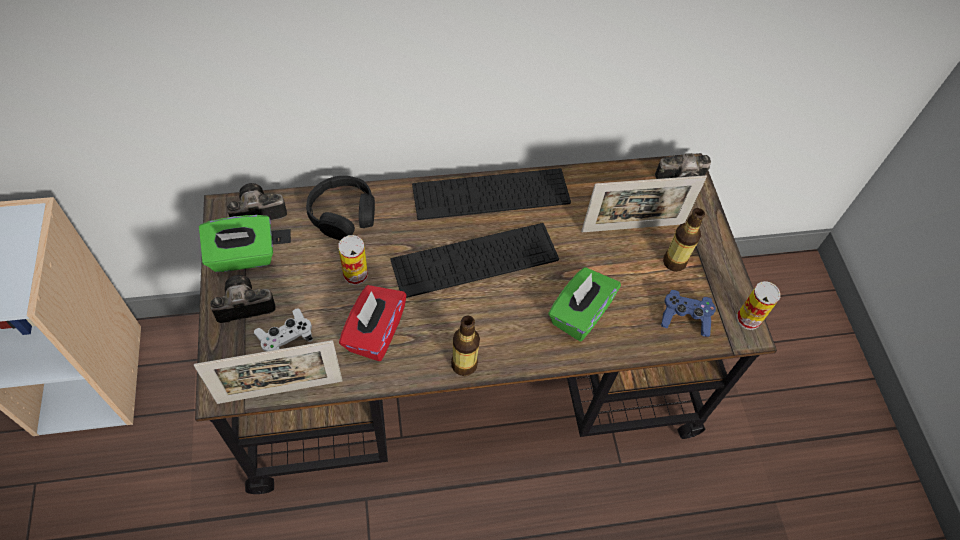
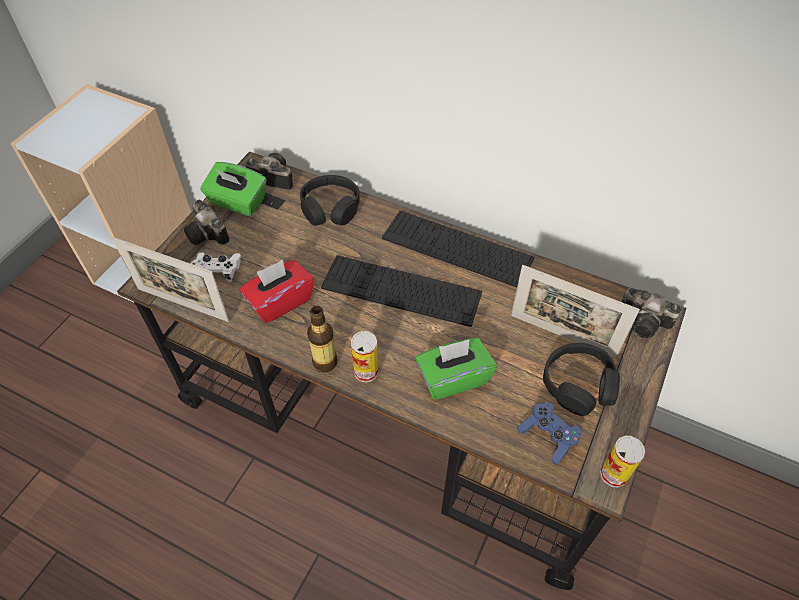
camera: 40 degrees right, 5 degrees down
camera [210,275,275,323] -> camera turned 150 degrees counterclockwise [184,199,230,245]
can [338,235,368,285] -> can moved to [351,331,379,382]
bottle [663,208,705,272] -> black headphones [543,343,620,416]

